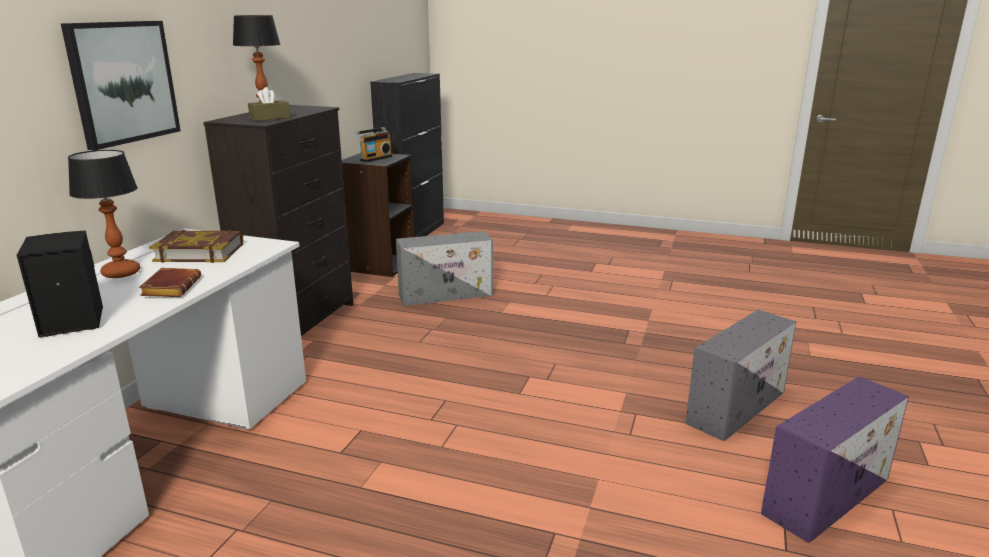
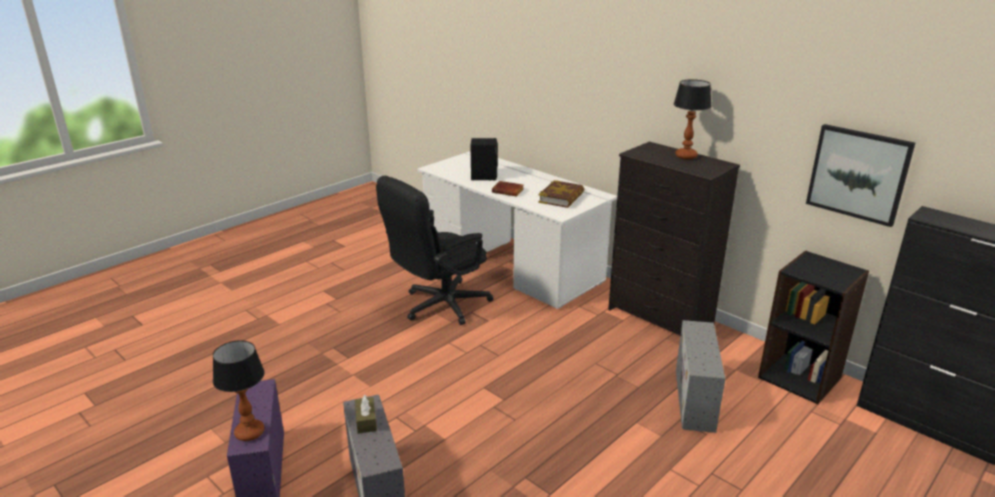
camera: 115 degrees right, 5 degrees up
picture [61,21,181,150] -> picture moved to [806,124,915,227]
table lamp [68,150,140,278] -> table lamp moved to [213,340,265,441]
brown tissue box [248,87,290,121] -> brown tissue box moved to [355,395,377,434]
radio [355,127,392,162] -> none
none -> black office chair [376,176,493,325]

